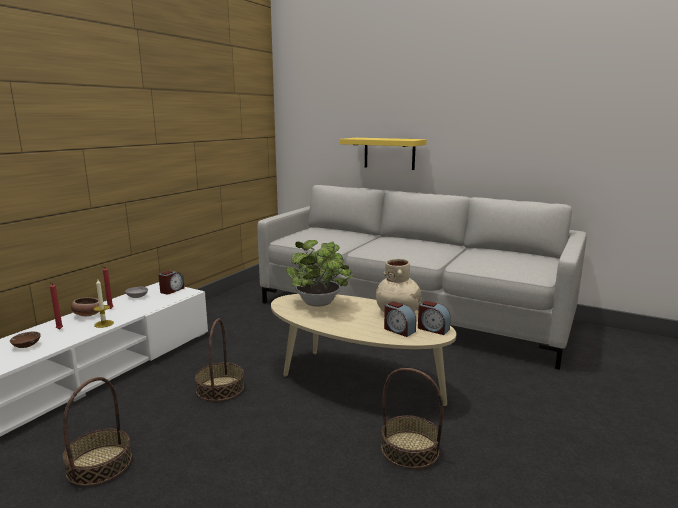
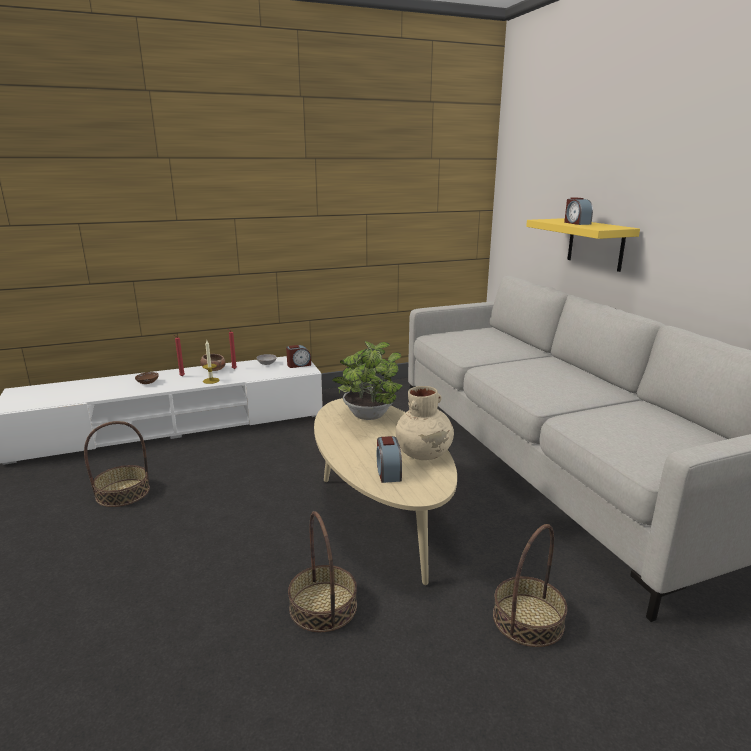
camera: 40 degrees right, 5 degrees up
basket [195,319,244,401] -> basket moved to [493,524,567,647]
alarm clock [418,301,451,335] -> alarm clock moved to [564,197,593,225]

